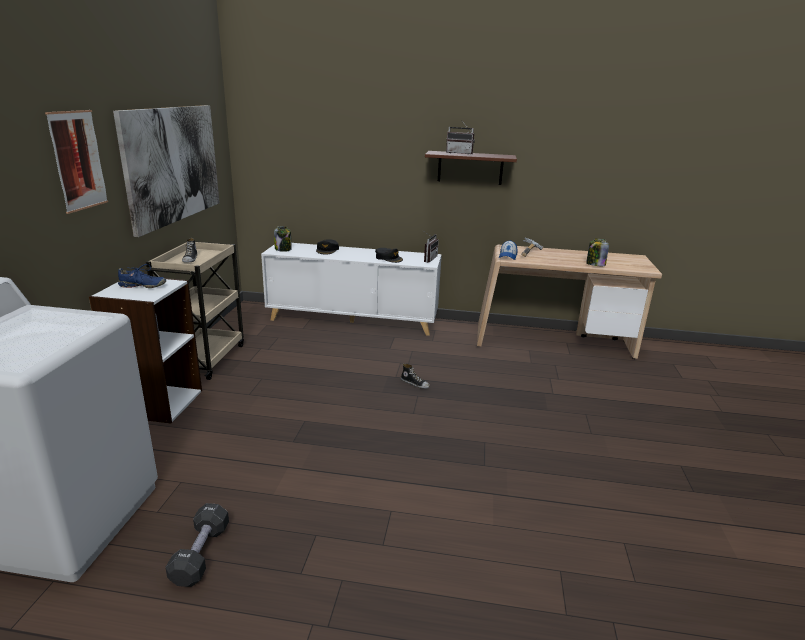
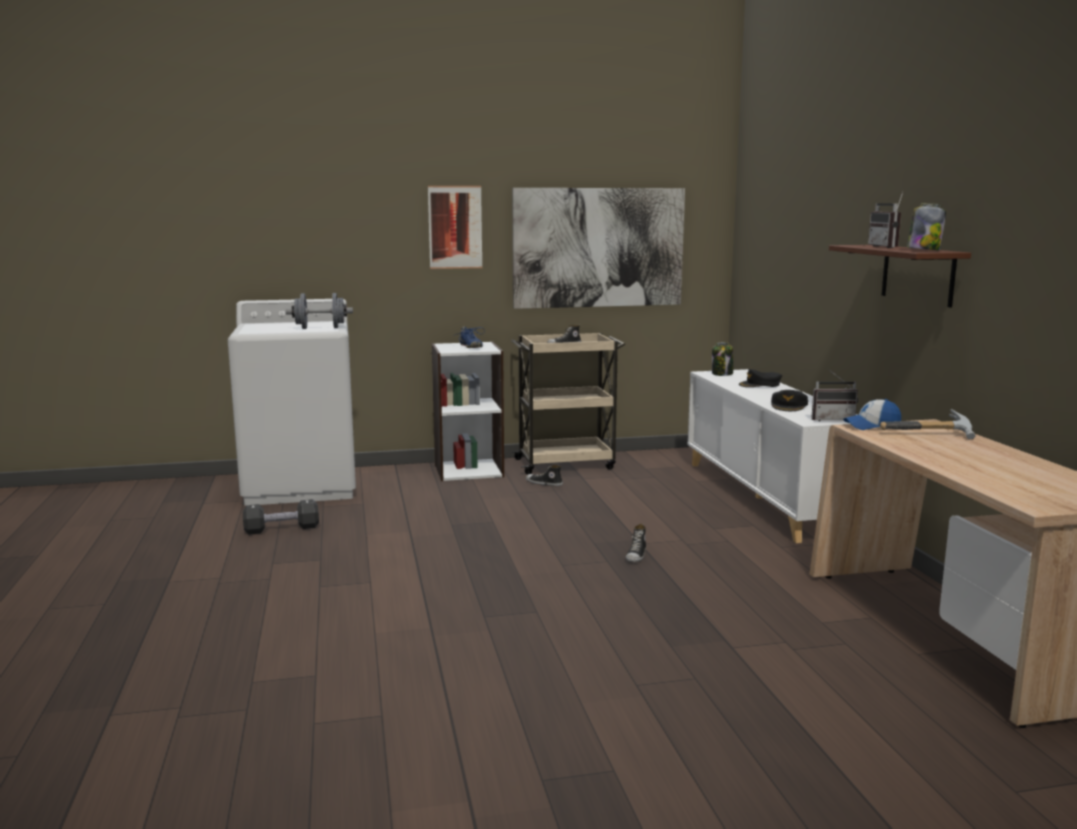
camera: 70 degrees right, 10 degrees down
jar [586,238,609,266] -> jar moved to [907,203,946,250]
none -> grey dumbbell [286,293,353,329]
none -> shoe [526,465,563,486]

